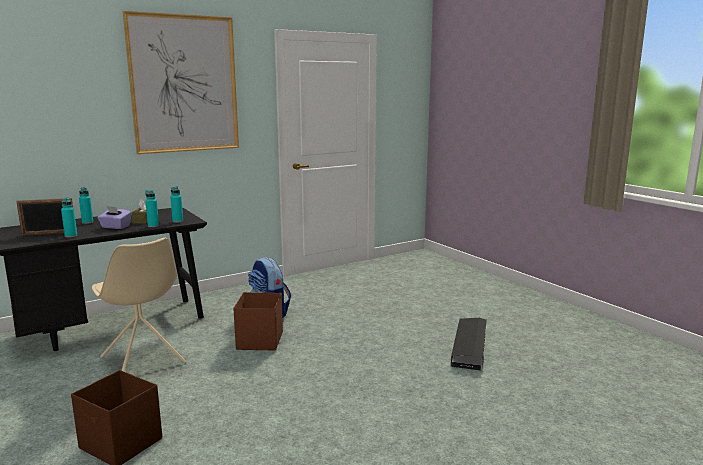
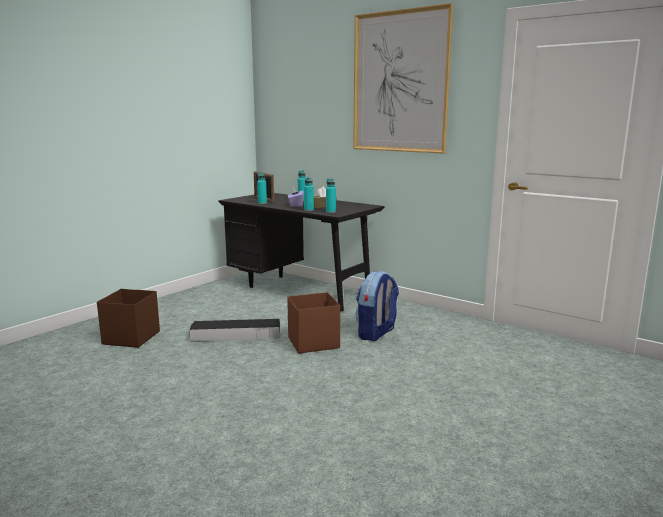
camera: 70 degrees right, 0 degrees up
beige chair [92,238,187,372] -> none
black storage box [451,318,487,371] -> black storage box moved to [189,319,280,342]

